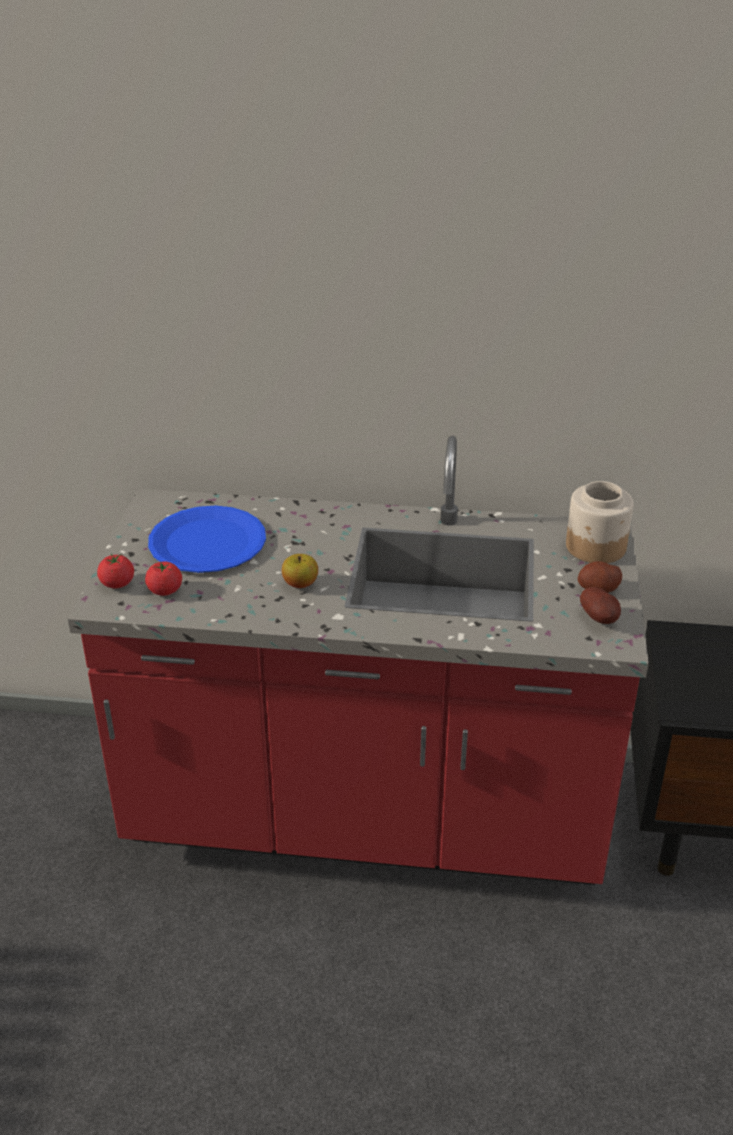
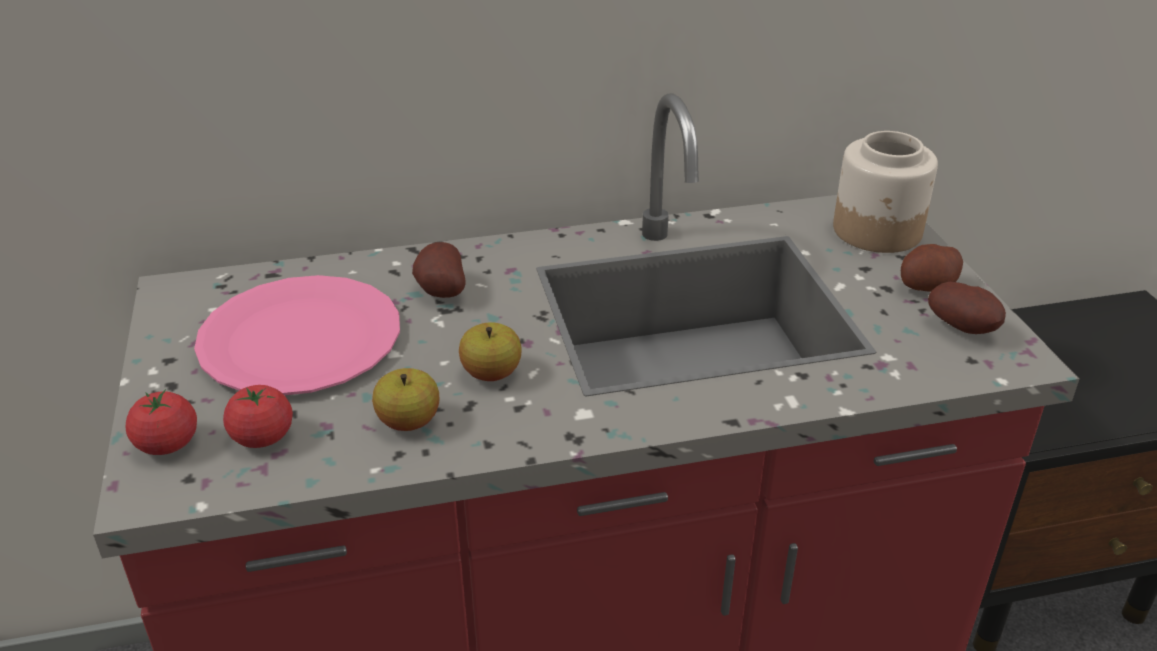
camera: 20 degrees left, 0 degrees up
blue plate [148,505,266,573] -> pink plate [194,275,400,395]
none -> apple [372,368,439,431]
none -> potato [412,242,465,298]

